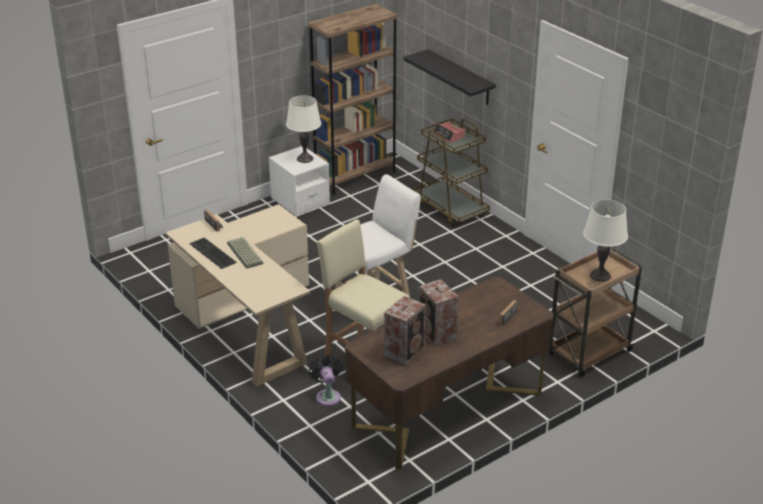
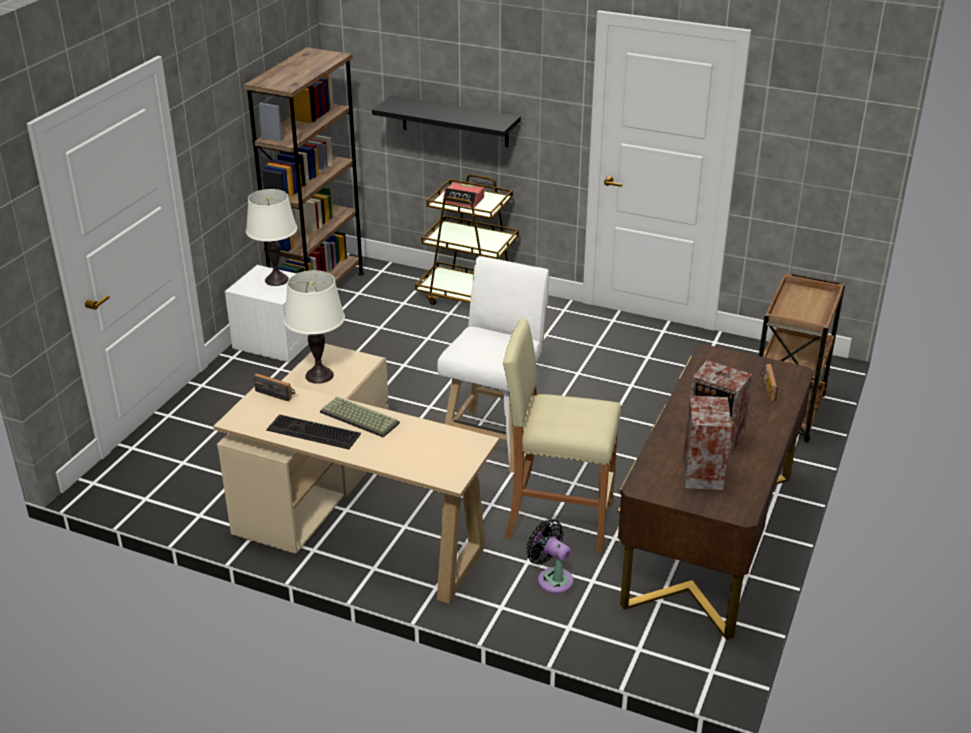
camera: 30 degrees left, 0 degrees up
white table lamp [583,199,628,282] -> white table lamp moved to [284,270,345,384]

